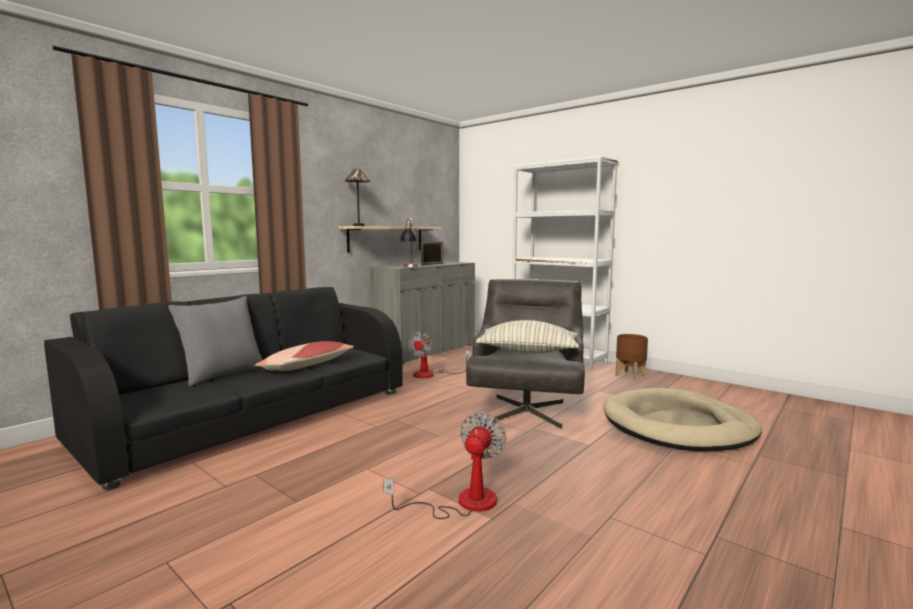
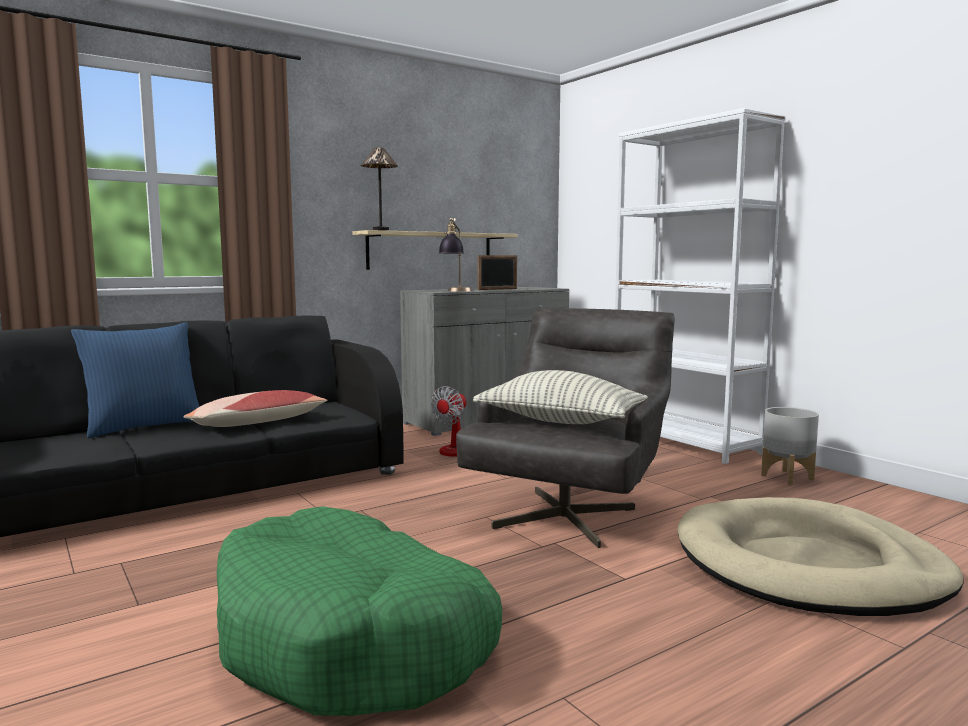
camera: 15 degrees right, 0 degrees up
grey pillow [168,296,263,386] -> blue pillow [71,322,200,438]
fan [383,412,506,519] -> green dog bed [217,506,502,716]
brown planter [616,334,648,380] -> grey planter [761,407,819,485]

